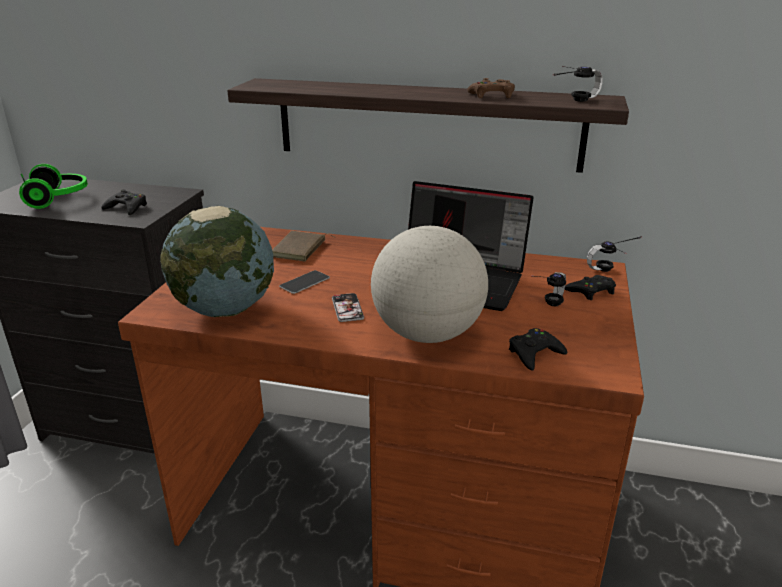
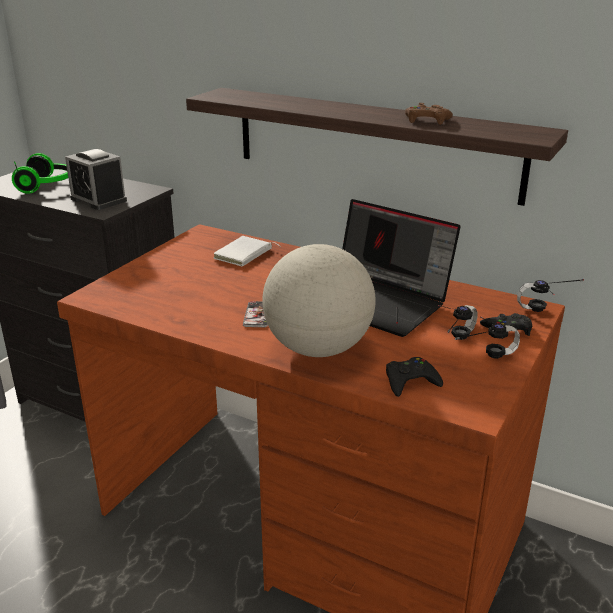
camera: 15 degrees right, 0 degrees up
black game controller [101,190,147,215] -> alarm clock [65,149,127,210]
globe [160,206,274,317] -> none
brown book [272,231,336,262] -> white book [214,236,281,267]
phone [279,270,330,294] -> none
headphones [553,66,603,102] -> headphones moved to [455,316,520,359]

